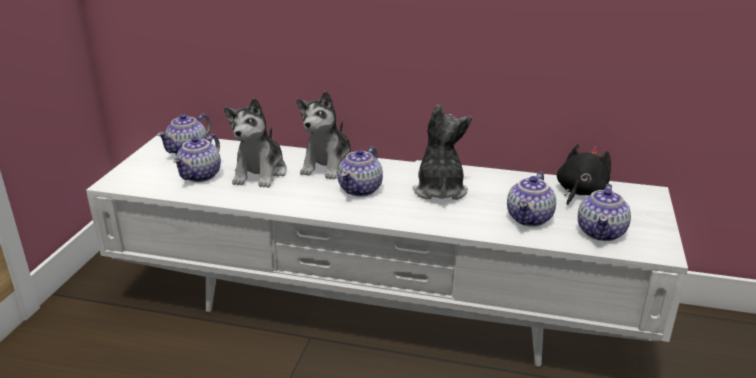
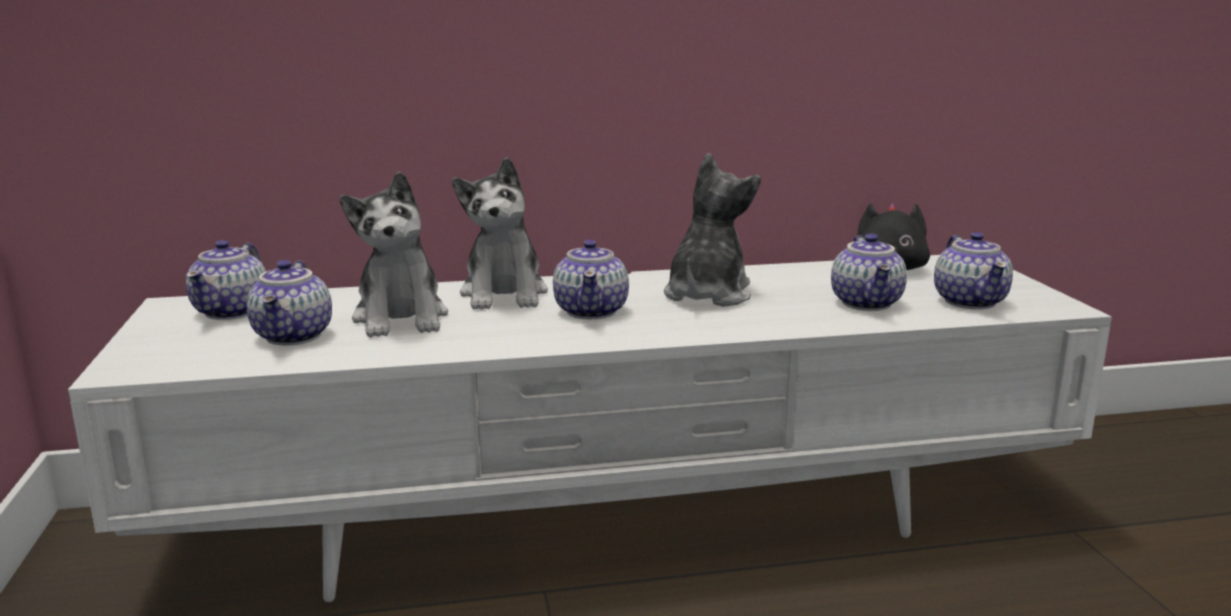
camera: 25 degrees left, 10 degrees down
plush toy [413,105,472,200] -> plush toy turned 45 degrees clockwise [664,153,761,307]

